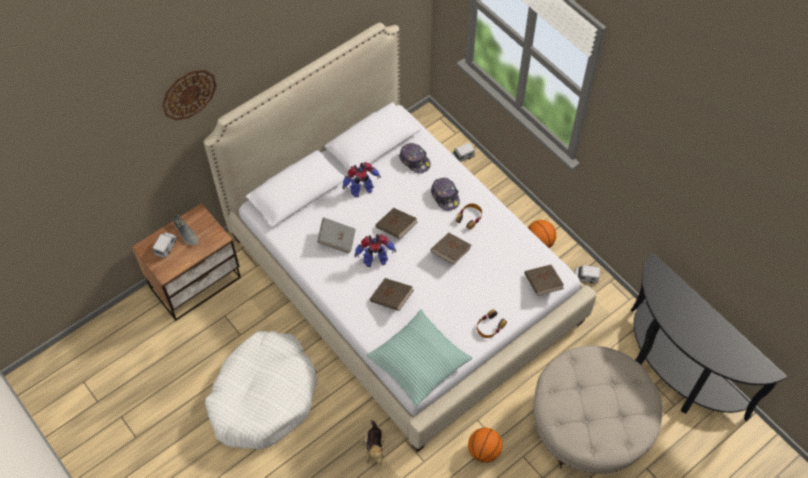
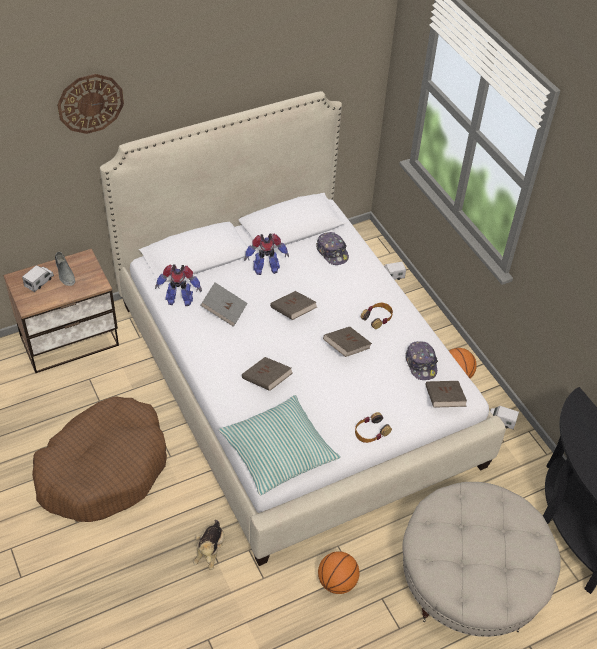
camera: 10 degrees right, 10 degrees down
white dog bed [205,331,317,450] -> brown dog bed [32,396,167,522]
toy robot [354,234,396,267] -> toy robot moved to [155,264,202,306]
cap [431,178,460,211] -> cap moved to [405,341,438,380]

